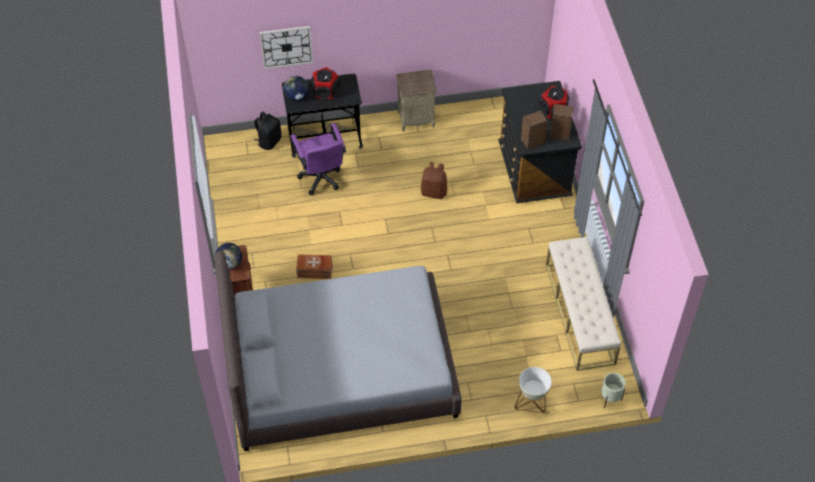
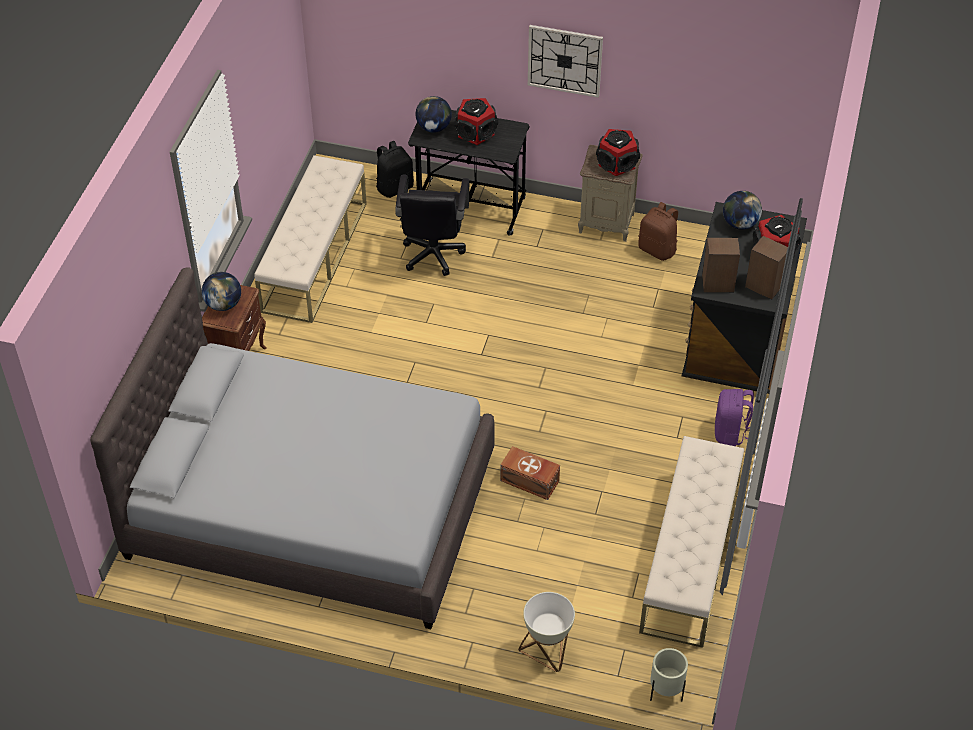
camera: 25 degrees right, 5 degrees down
wall clock [259,26,313,69] -> wall clock moved to [528,25,603,98]
purple office chair [290,123,346,195] -> black office chair [395,174,469,276]
brown storage box [296,254,332,279] -> brown storage box moved to [500,446,560,500]
brown backpack [421,162,447,199] -> brown backpack moved to [638,202,678,261]
none -> beige bench [254,155,367,323]
none -> speaker [596,129,640,176]
none -> purple backpack [715,389,754,446]
none -> globe [723,191,762,230]

